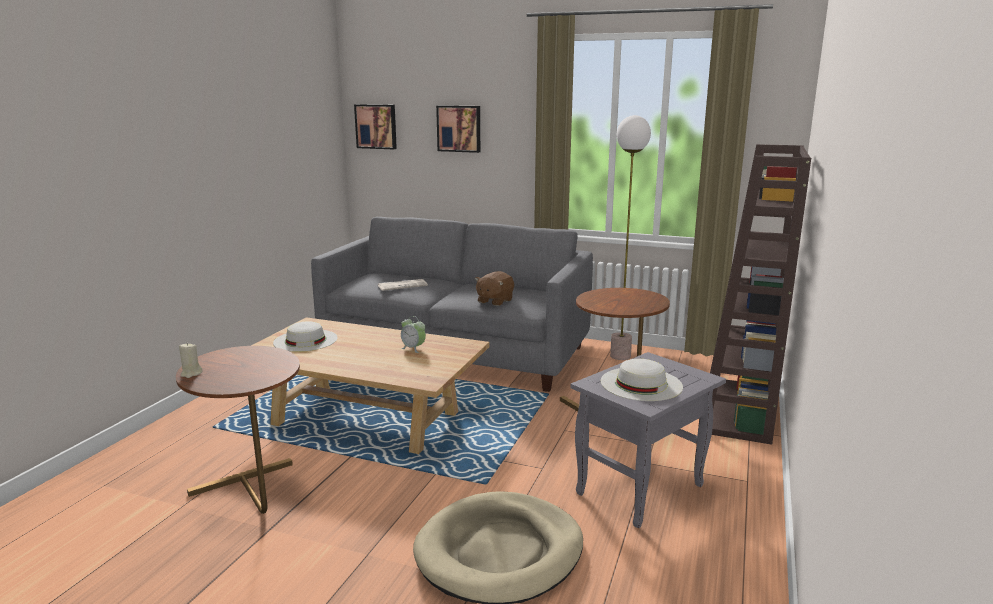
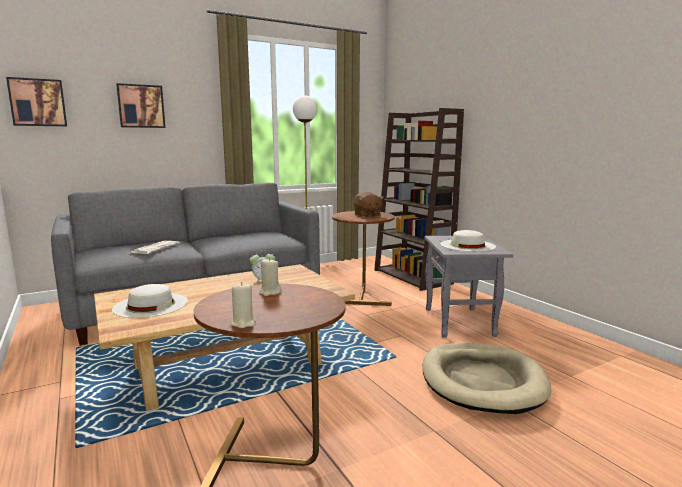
camera: 50 degrees left, 5 degrees down
brown plush toy [475,271,514,306] -> brown plush toy moved to [354,192,384,217]
none -> beige candle [259,258,282,296]

